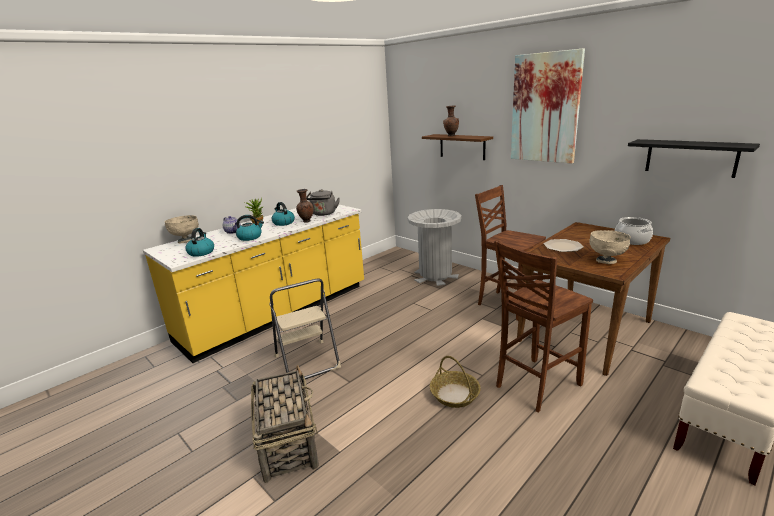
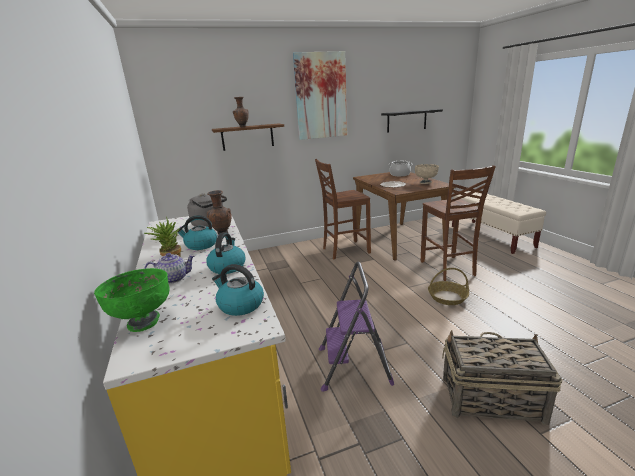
camera: 65 degrees left, 0 degrees up
beige bowl [165,215,199,243] -> green bowl [94,268,169,332]
beige step ladder [270,279,341,379] -> purple step ladder [319,262,394,392]
grey trash can [408,209,461,286] -> none

